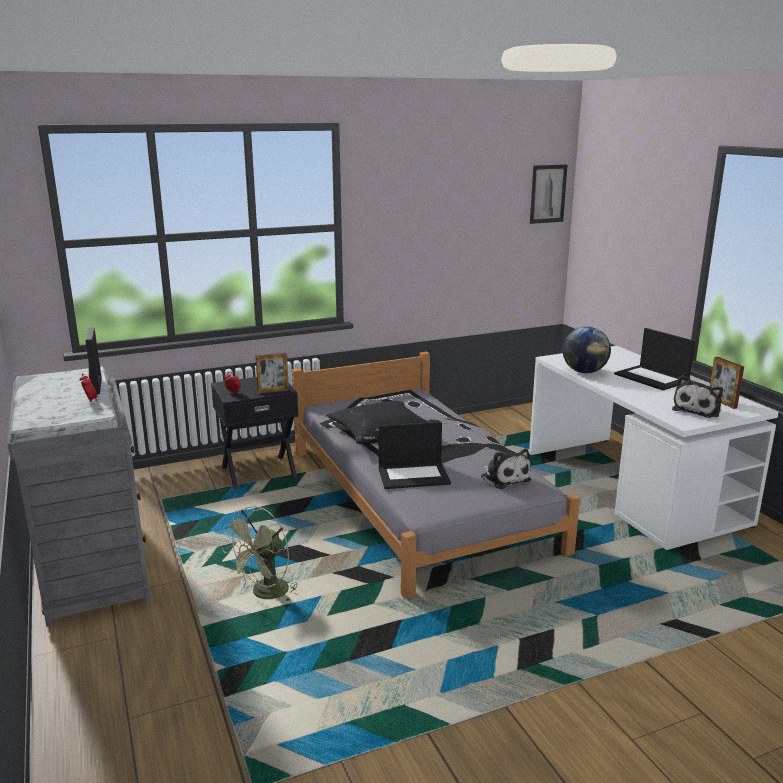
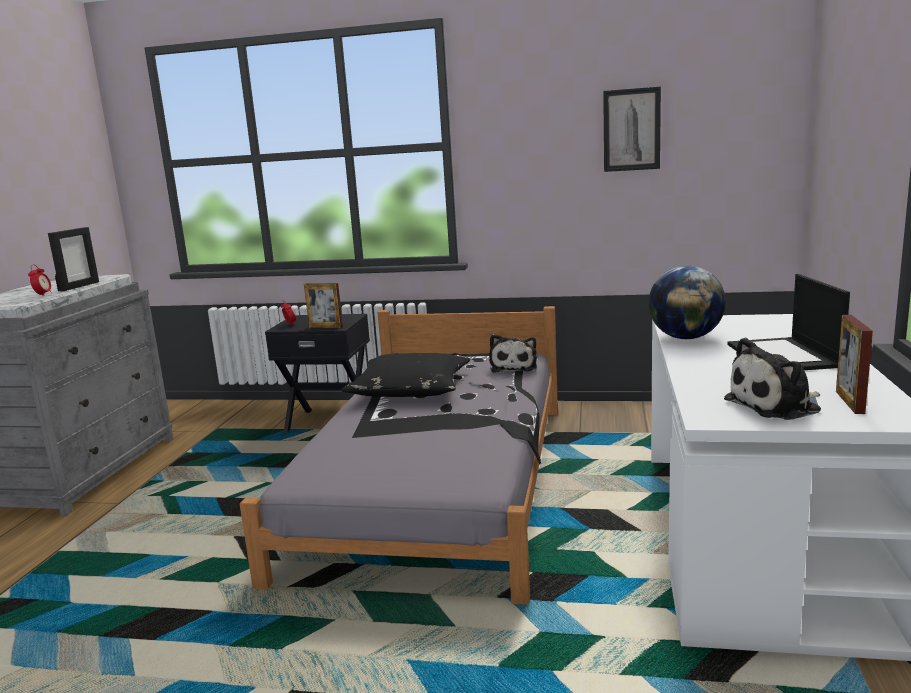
camera: 35 degrees right, 5 degrees down
green fan [222,506,297,602] -> none
laptop [378,422,451,489] -> none
plush toy [481,449,531,489] -> plush toy moved to [489,334,537,373]
picture [530,165,568,224] -> picture moved to [603,86,661,172]

